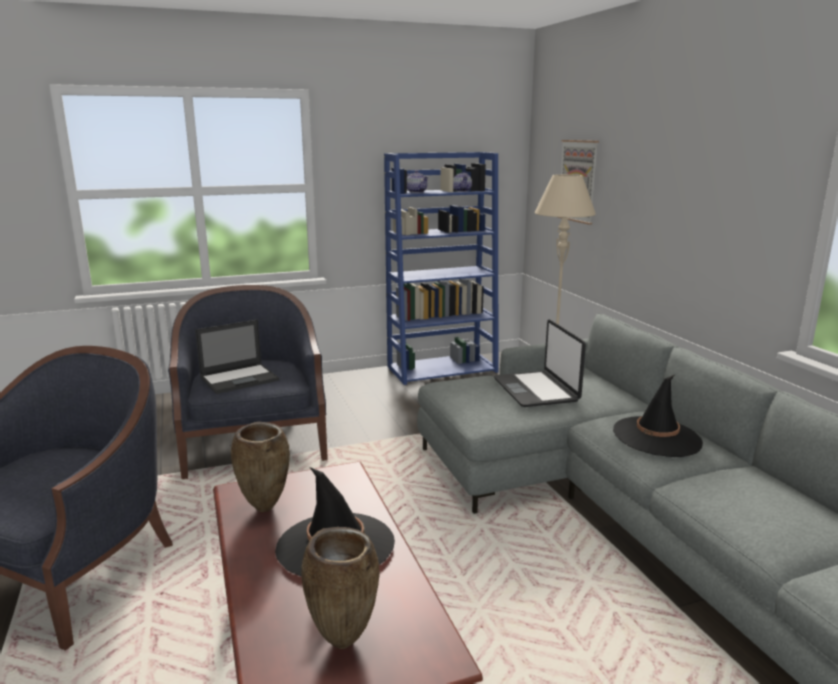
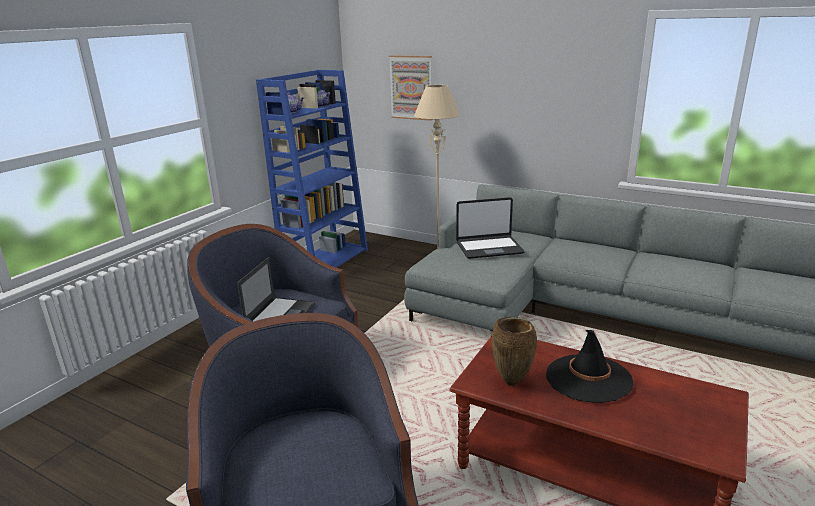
camera: 40 degrees left, 5 degrees up
brown vase [301,527,380,649] -> none
laptop [494,319,586,407] -> laptop turned 45 degrees counterclockwise [456,197,525,259]
black hat [613,375,703,457] -> none

